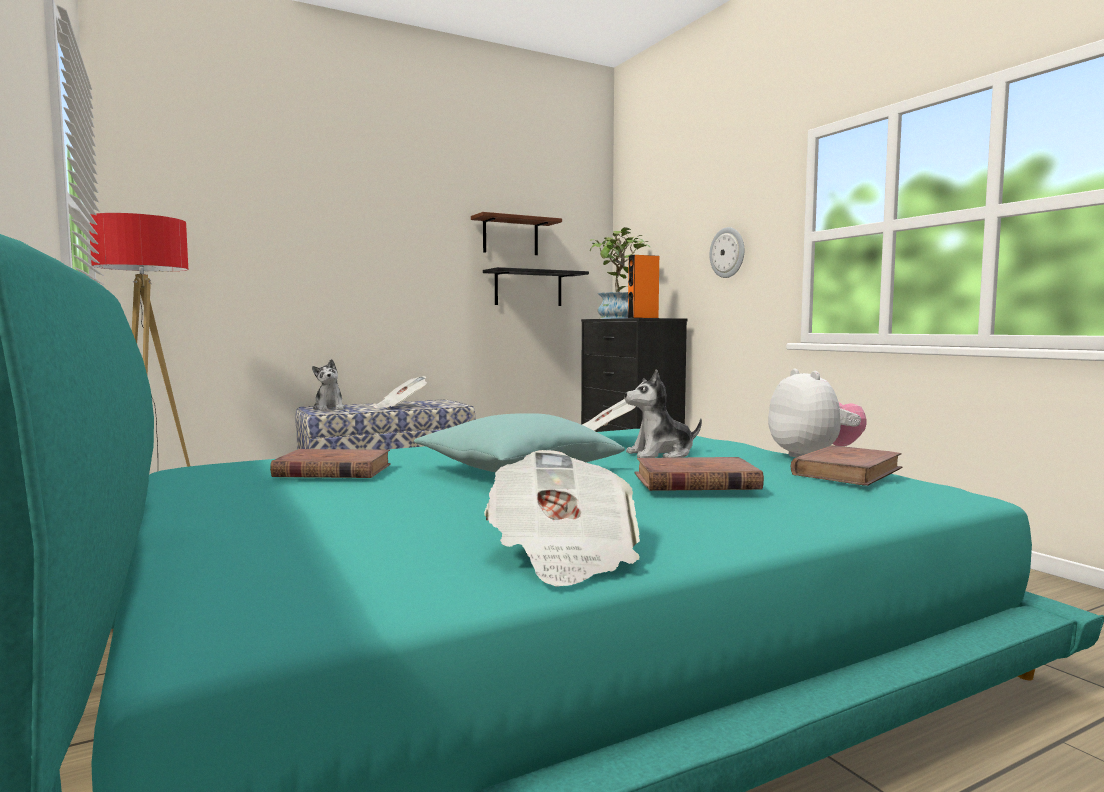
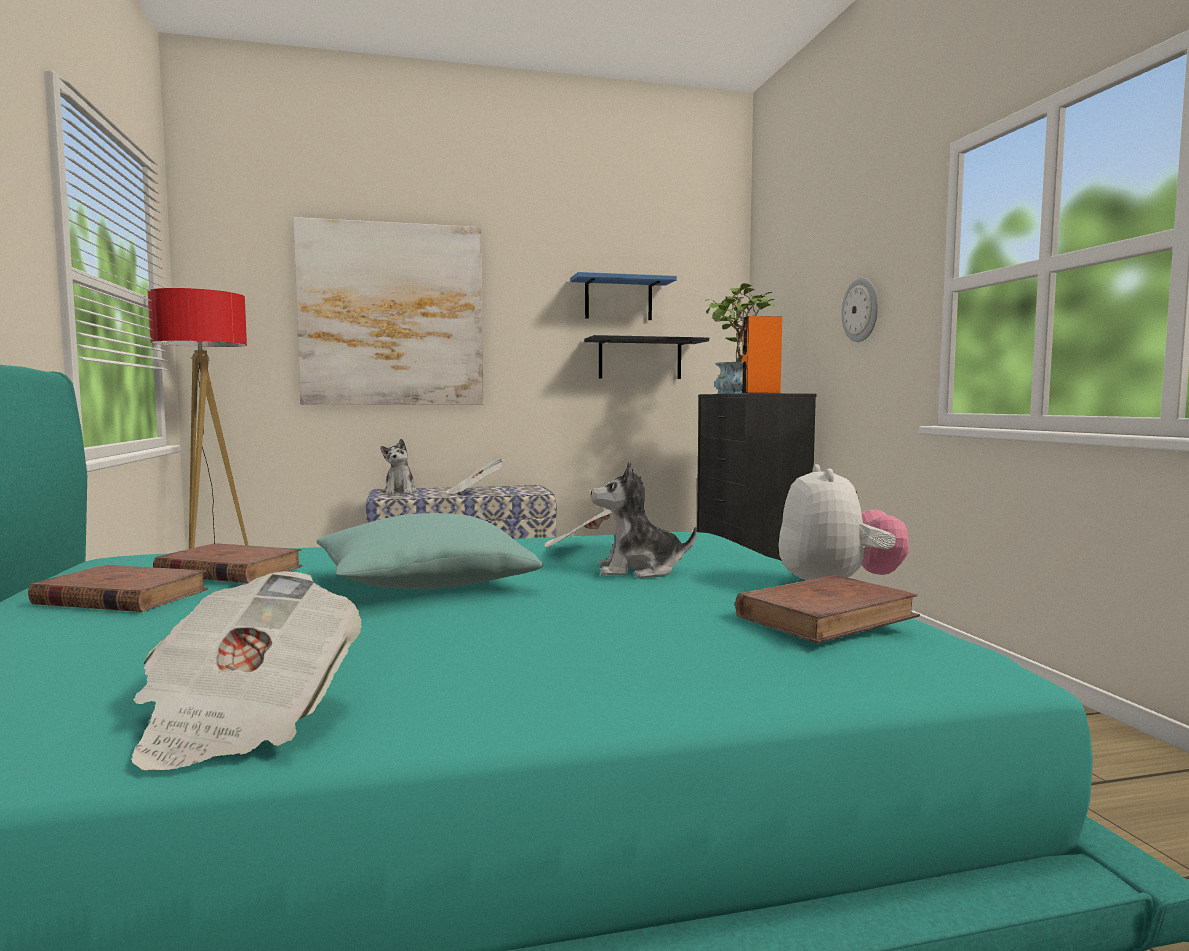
camera: 15 degrees right, 0 degrees up
brown shelf [471,212,562,255] -> blue shelf [571,272,677,320]
brown book [634,457,764,491] -> brown book moved to [28,565,208,612]
none -> picture [293,217,484,405]

